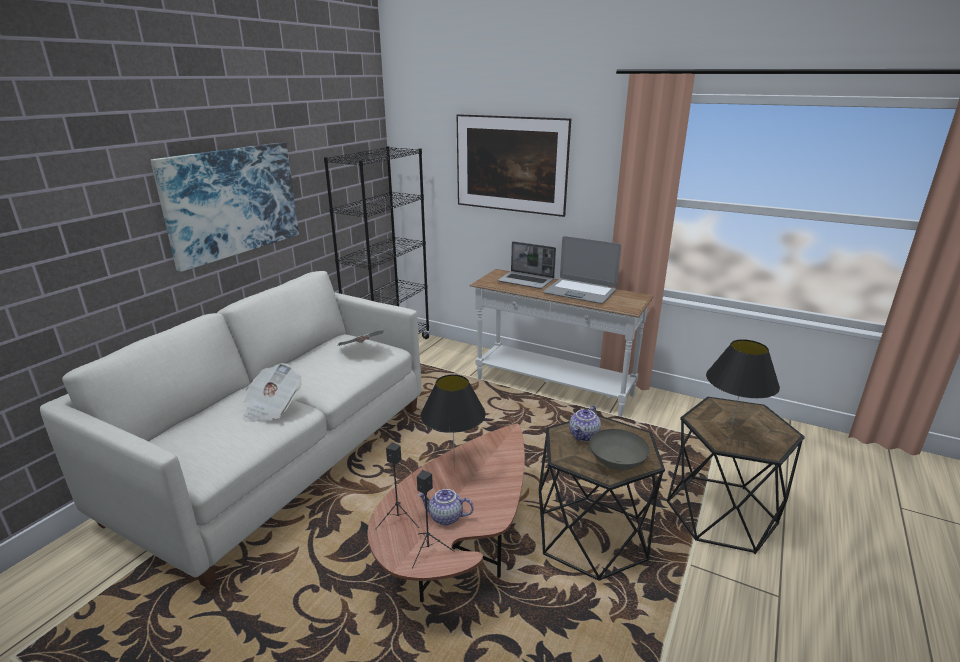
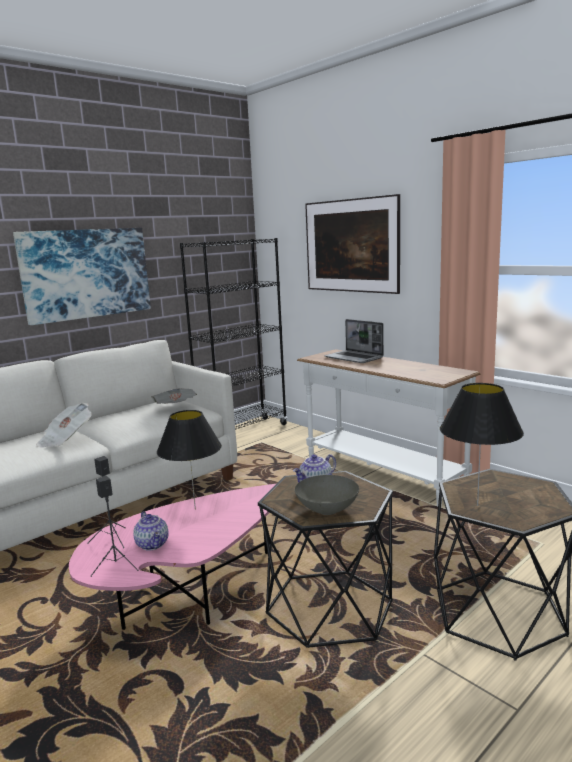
camera: 20 degrees right, 10 degrees down
brown coffee table [368,424,525,602] -> pink coffee table [69,484,276,630]
teapot [418,489,474,525] -> teapot turned 150 degrees counterclockwise [133,511,169,551]
laptop [543,236,621,304] -> none

